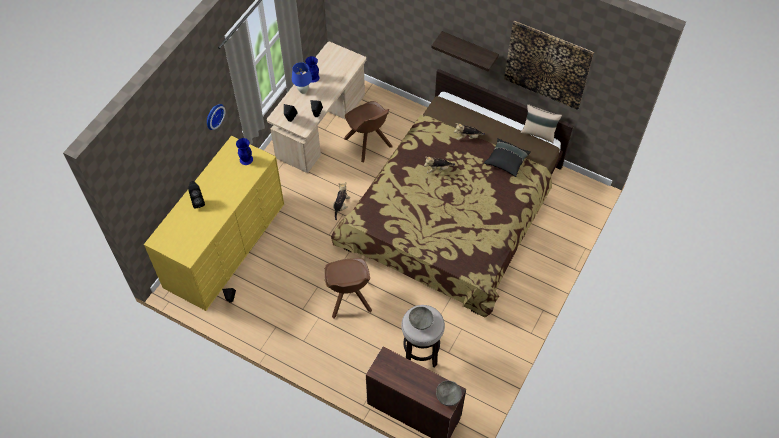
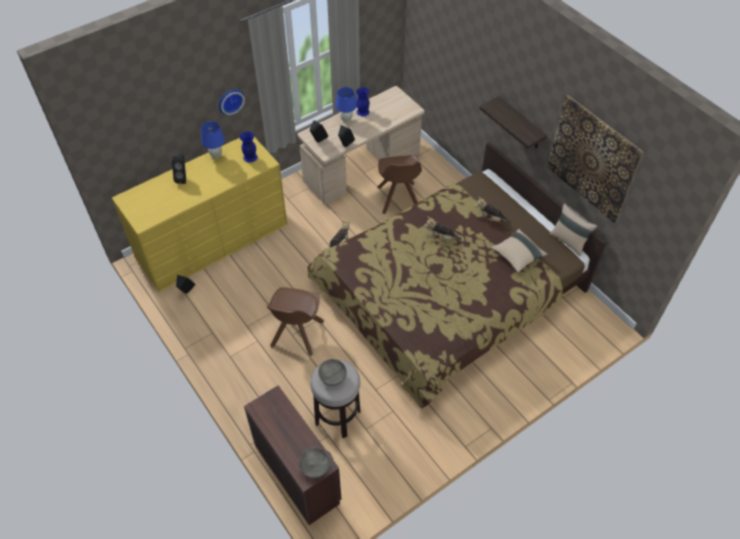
camera: 25 degrees right, 5 degrees down
black pillow [484,138,531,177] -> beige pillow [491,229,548,273]
none -> blue table lamp [201,121,225,159]

